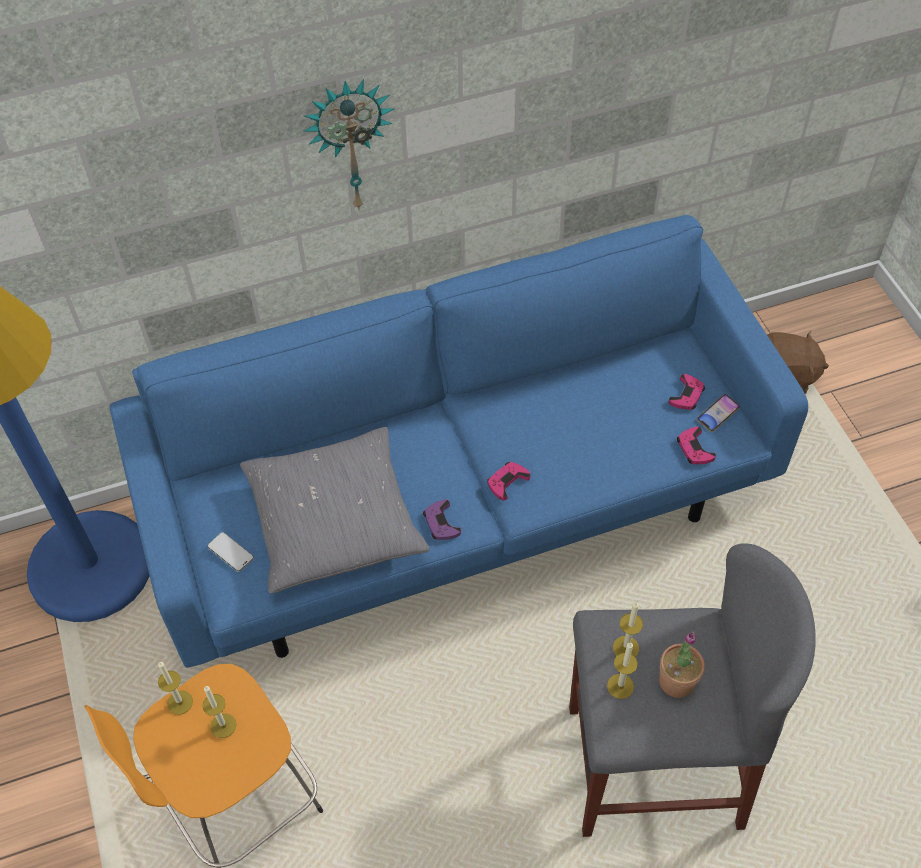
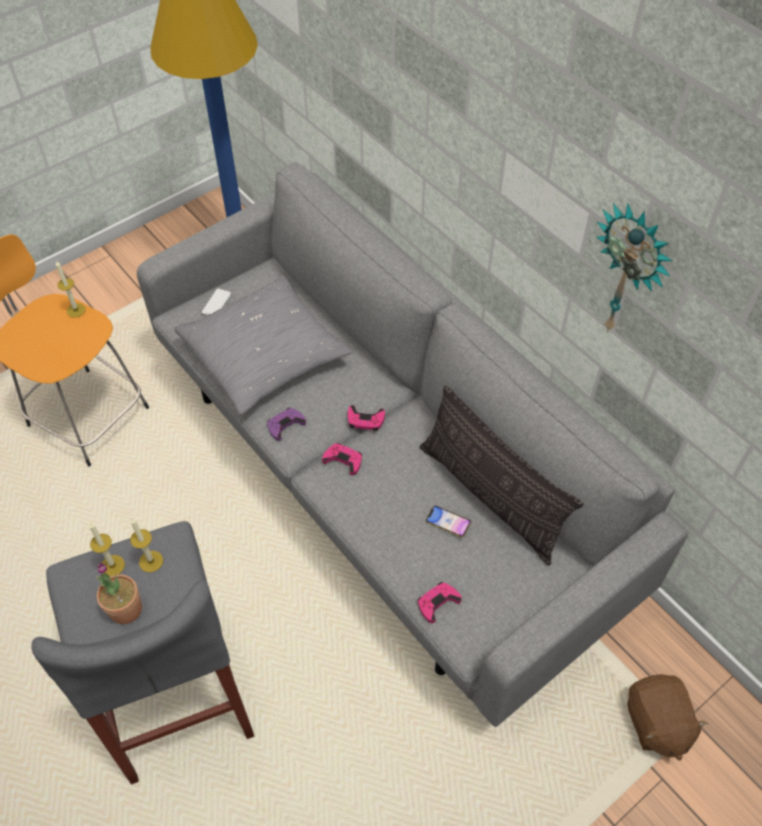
camera: 70 degrees right, 0 degrees up
blue sofa [110,215,808,668] -> grey sofa [137,162,688,727]
candle [202,686,236,738] -> none
wall clock [303,79,394,211] -> wall clock moved to [596,203,673,332]
pink game controller [668,374,705,410] -> pink game controller moved to [348,405,385,431]
phone [697,394,740,432] -> phone moved to [426,505,472,537]
none -> pillow [420,386,583,565]

